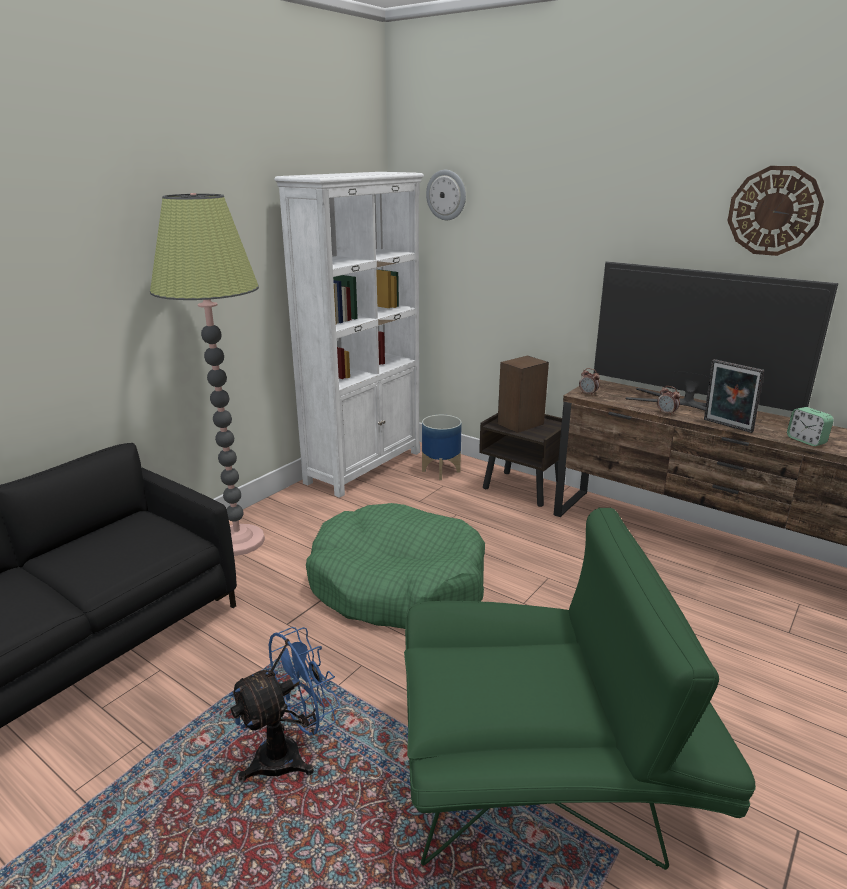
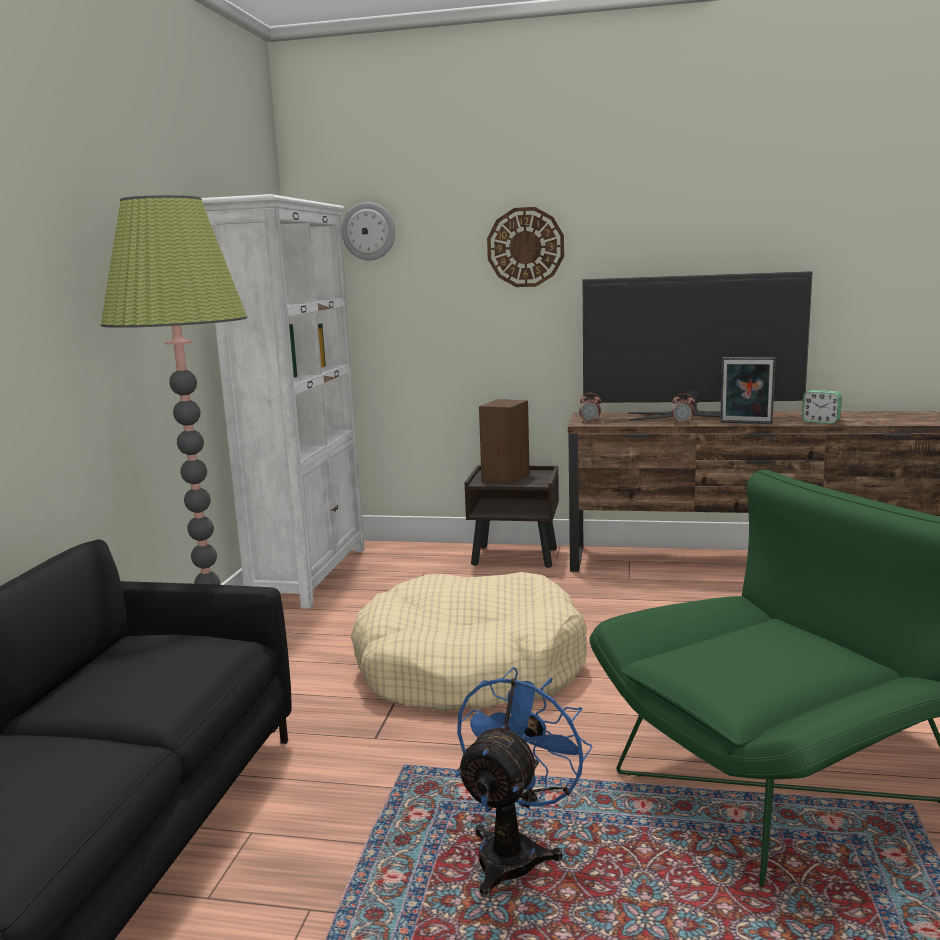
camera: 25 degrees left, 10 degrees down
green dog bed [306,503,485,629] -> beige dog bed [351,572,587,712]
planter [422,415,462,480] -> none
wall clock [727,166,824,256] -> wall clock moved to [487,207,564,287]

